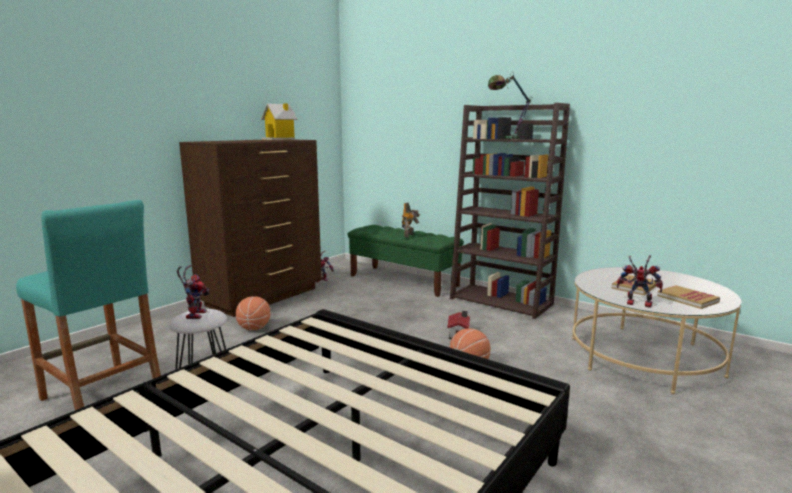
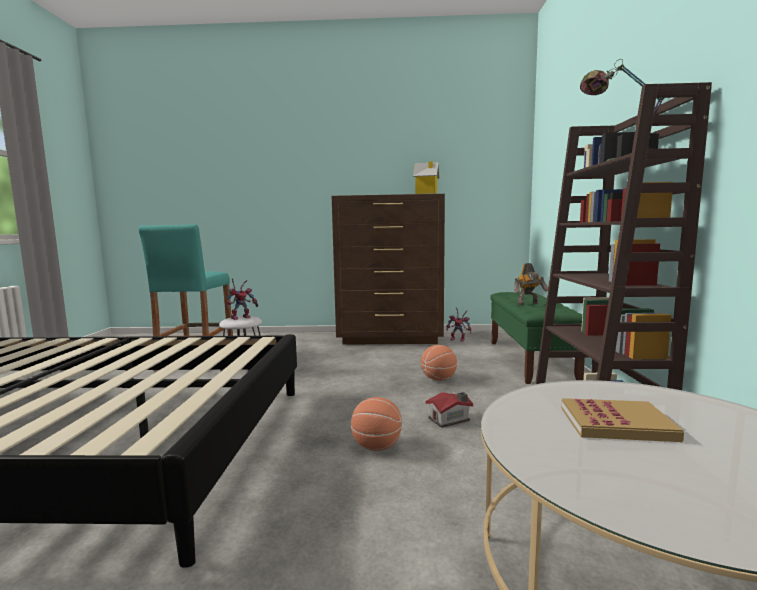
camera: 55 degrees right, 5 degrees down
basketball [236,296,270,330] -> basketball moved to [421,345,457,381]
toy robot [617,255,663,308] -> none
book [657,285,720,309] -> none

